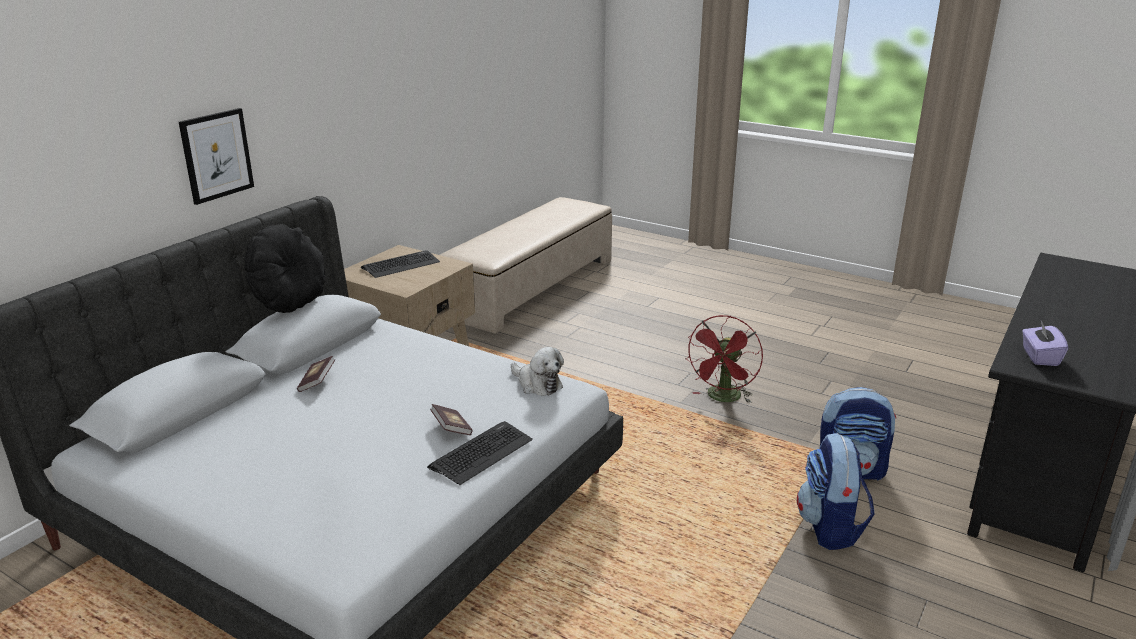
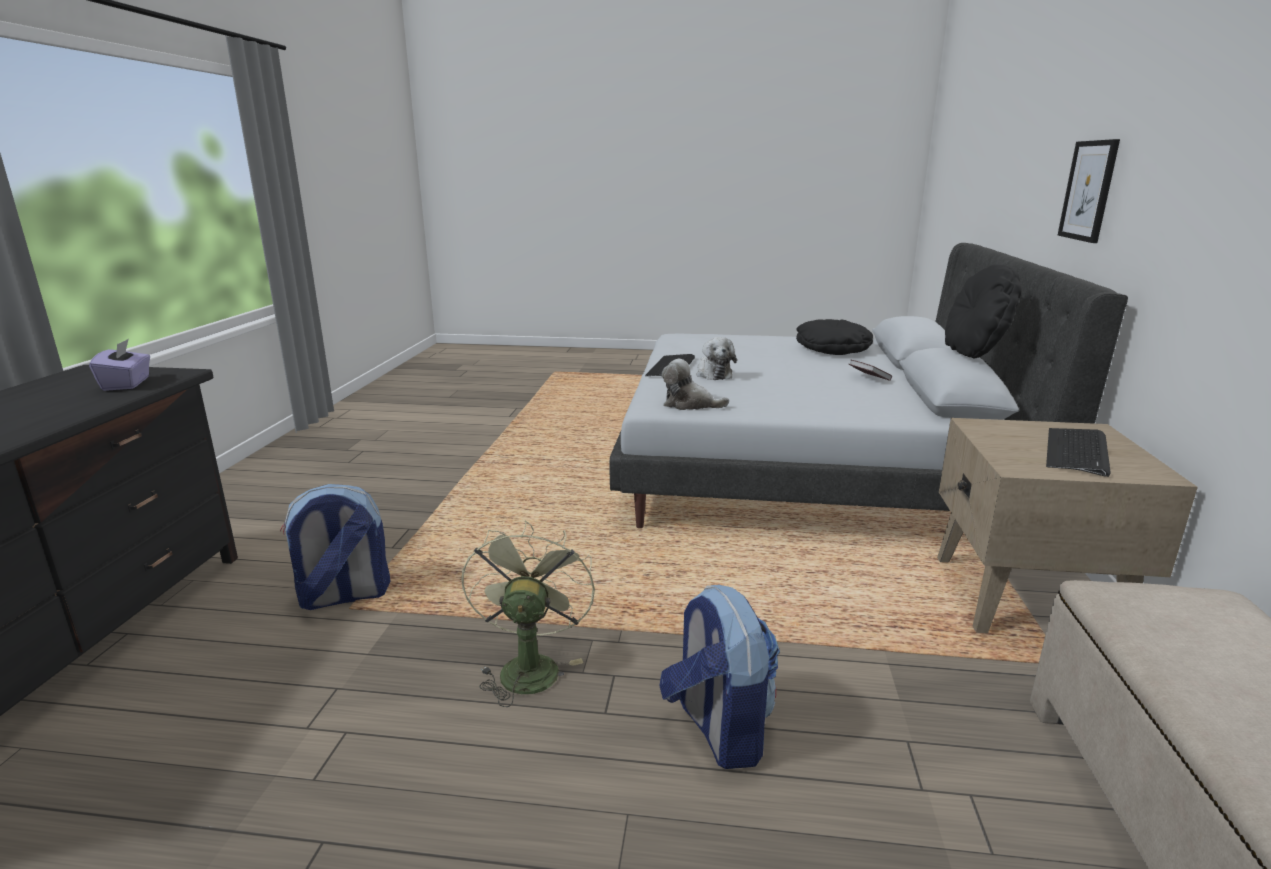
camera: 155 degrees right, 5 degrees down
book [430,404,472,435] -> plush toy [696,337,737,380]
red fan [685,315,763,403] -> green fan [461,521,595,707]
backpack [797,433,875,550] -> backpack moved to [659,585,780,769]
none -> black pillow [796,319,873,355]

